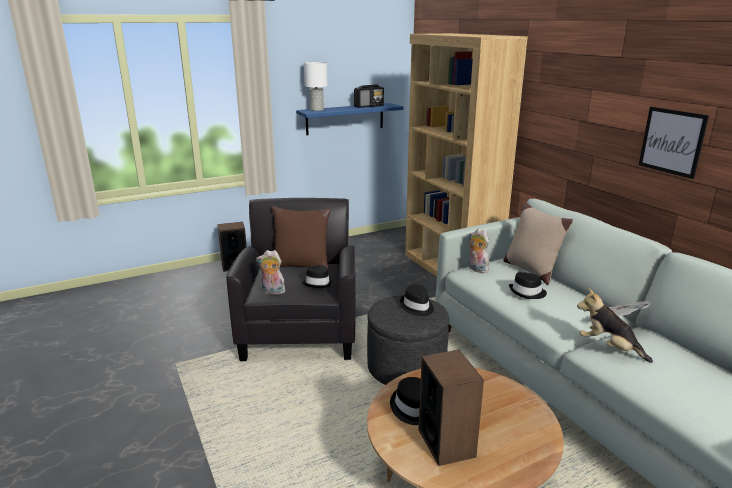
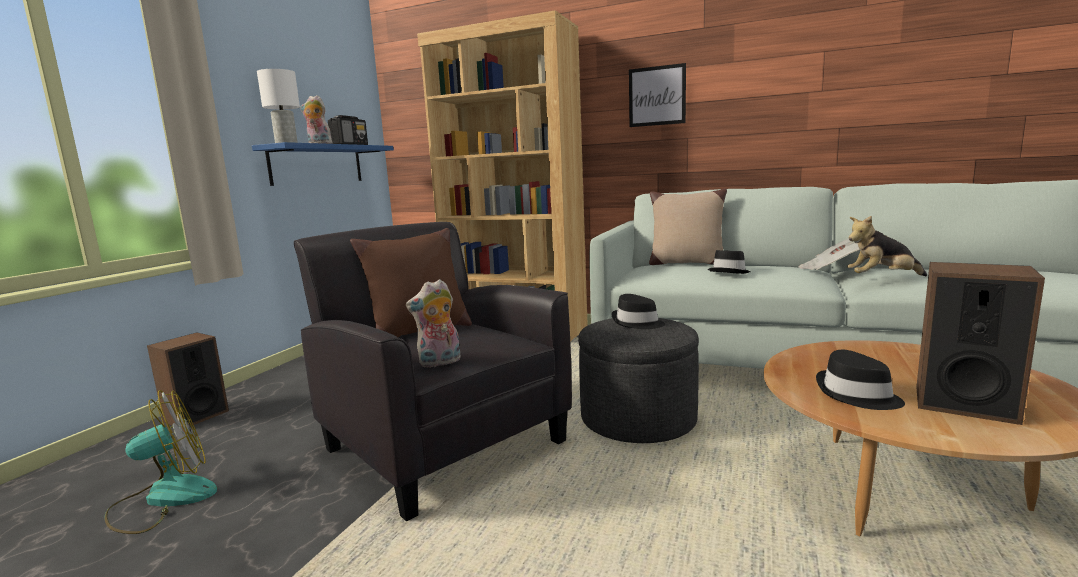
camera: 40 degrees left, 10 degrees down
black hat [302,265,334,288] -> none
plush toy [468,228,489,273] -> plush toy moved to [300,95,334,144]
picture [639,107,709,179] -> picture moved to [629,63,686,127]
none -> fan [104,390,217,534]

